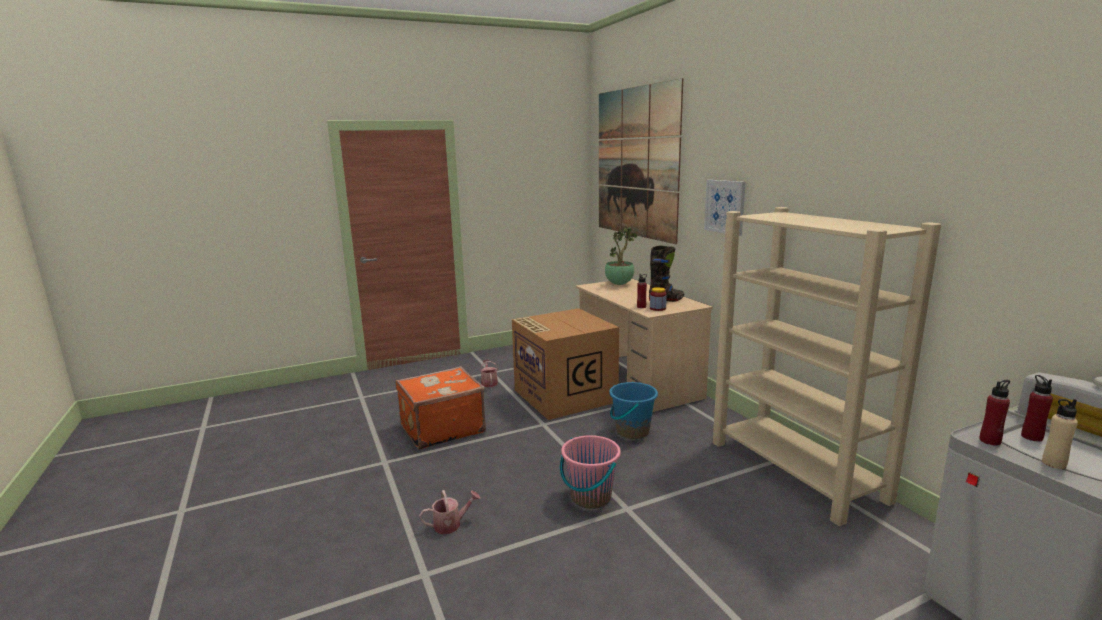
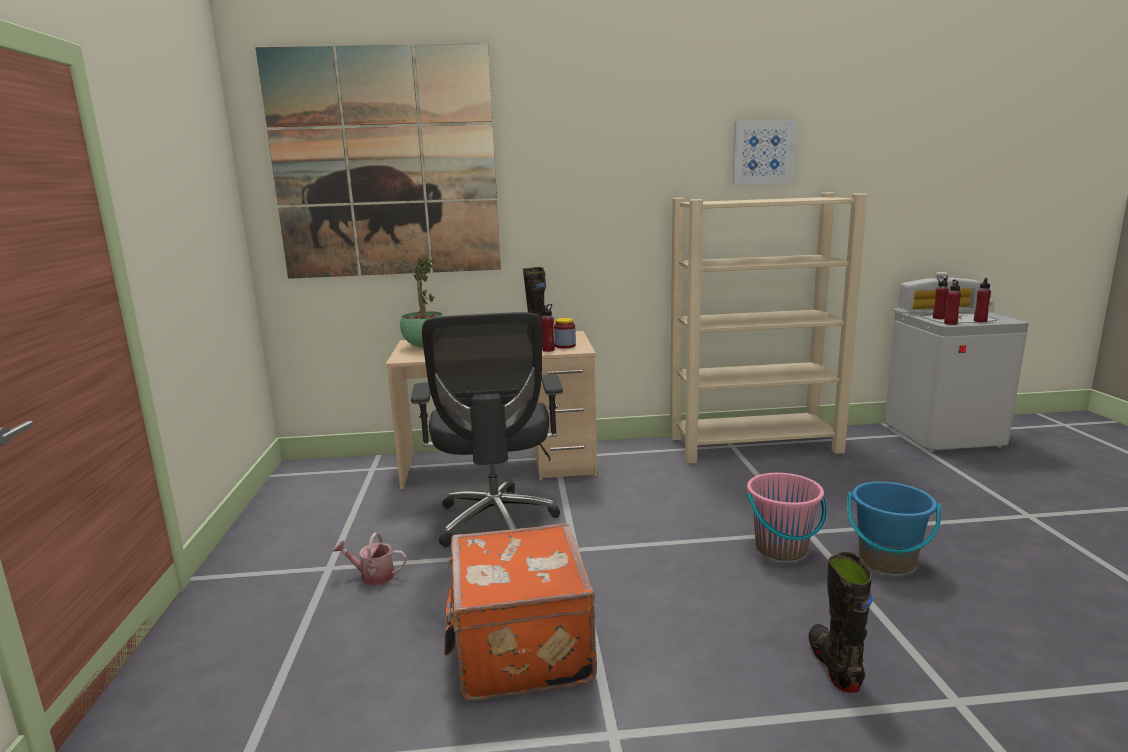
camera: 70 degrees left, 0 degrees up
watering can [419,490,481,534] -> black boot [809,552,873,693]
cardboard box [512,308,619,420] -> office chair [411,312,563,547]
blue bucket [609,382,658,439] -> blue bucket moved to [847,481,941,574]
picture [704,180,745,236] -> picture moved to [732,119,796,185]
beige bottle [1042,399,1078,469] -> red bottle [974,278,991,322]

